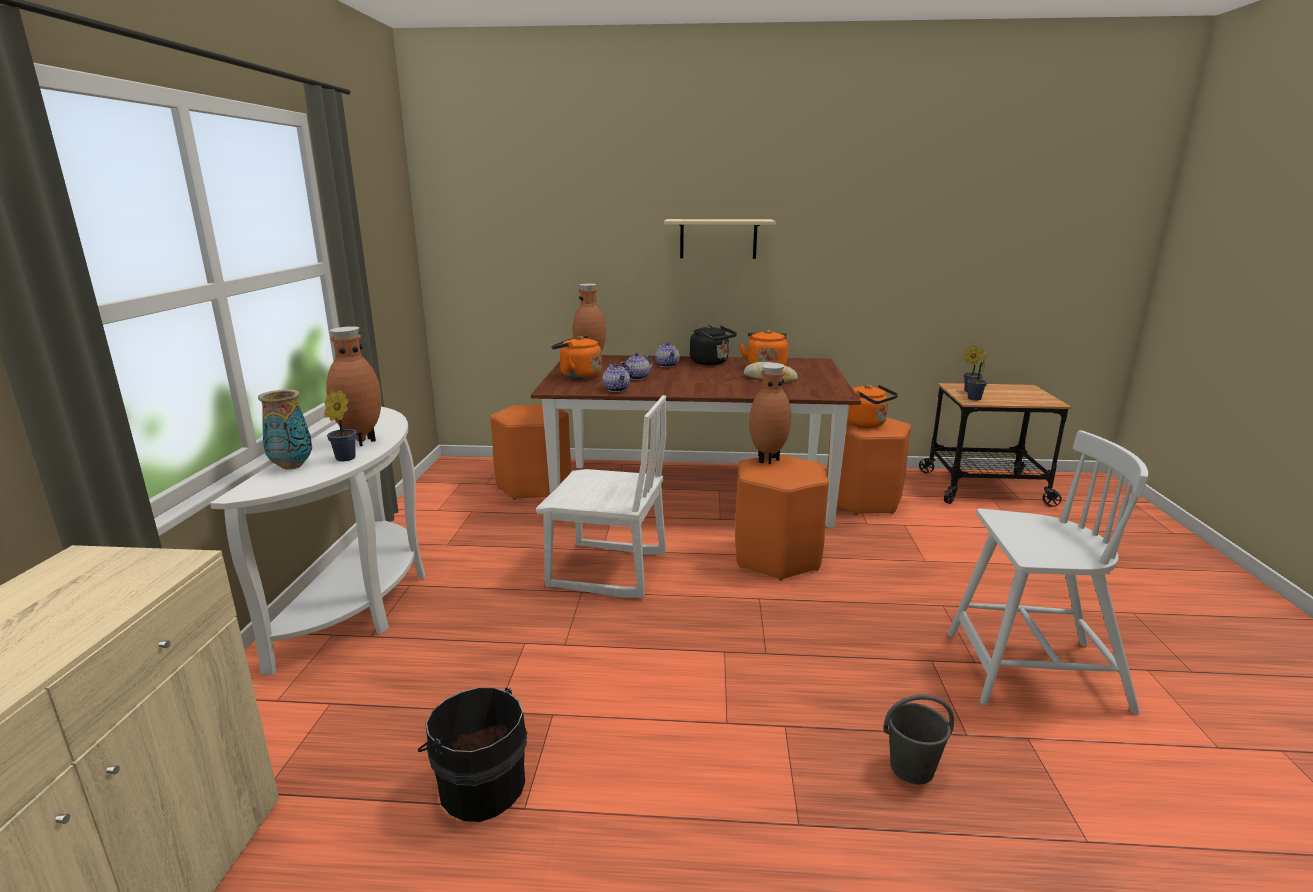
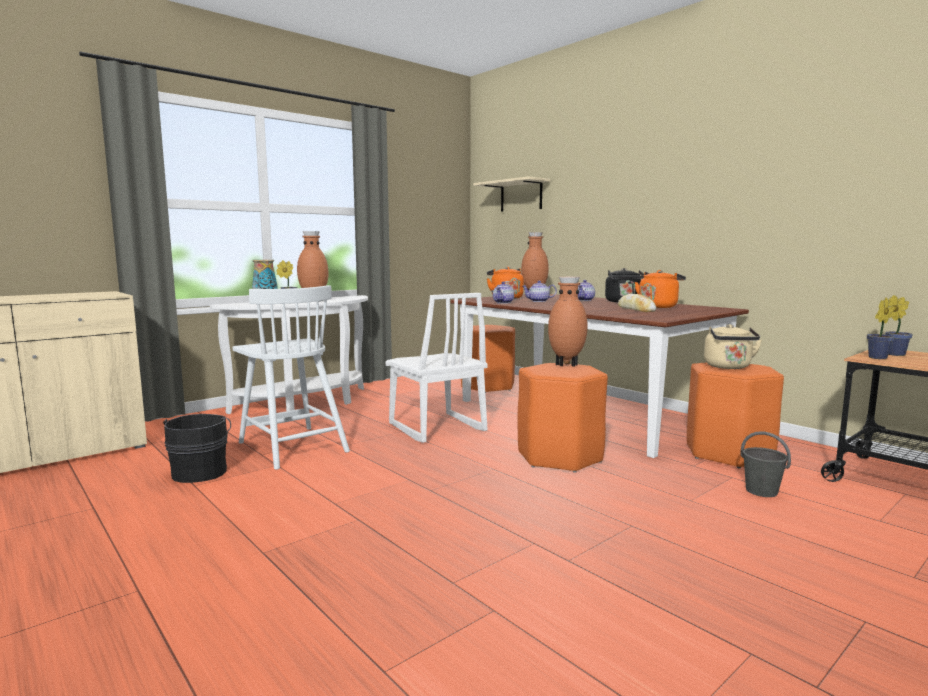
camera: 45 degrees right, 10 degrees down
beige shelf [664,219,776,259] -> beige shelf moved to [473,176,551,212]
orange kettle [847,385,898,428] -> beige kettle [704,324,762,369]
grey bucket [883,695,954,784] -> grey bucket moved to [740,431,791,497]
white chair [948,431,1148,714] -> white chair moved to [233,285,350,470]

